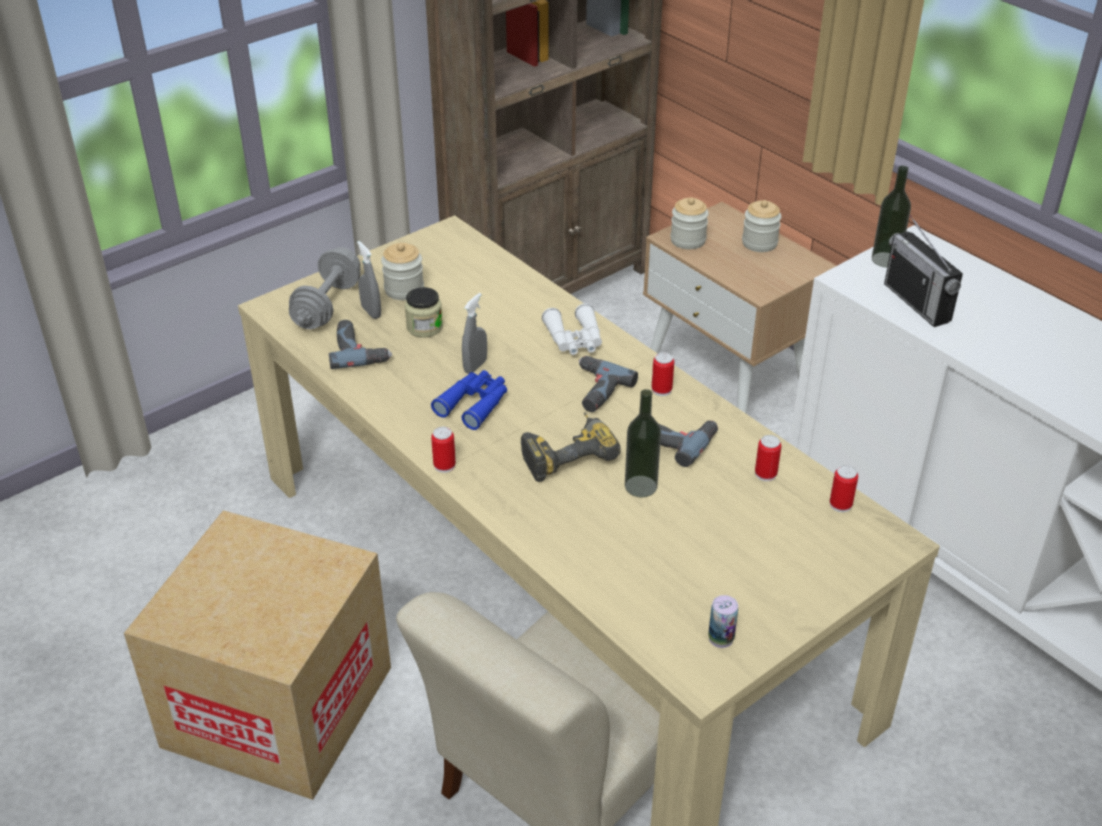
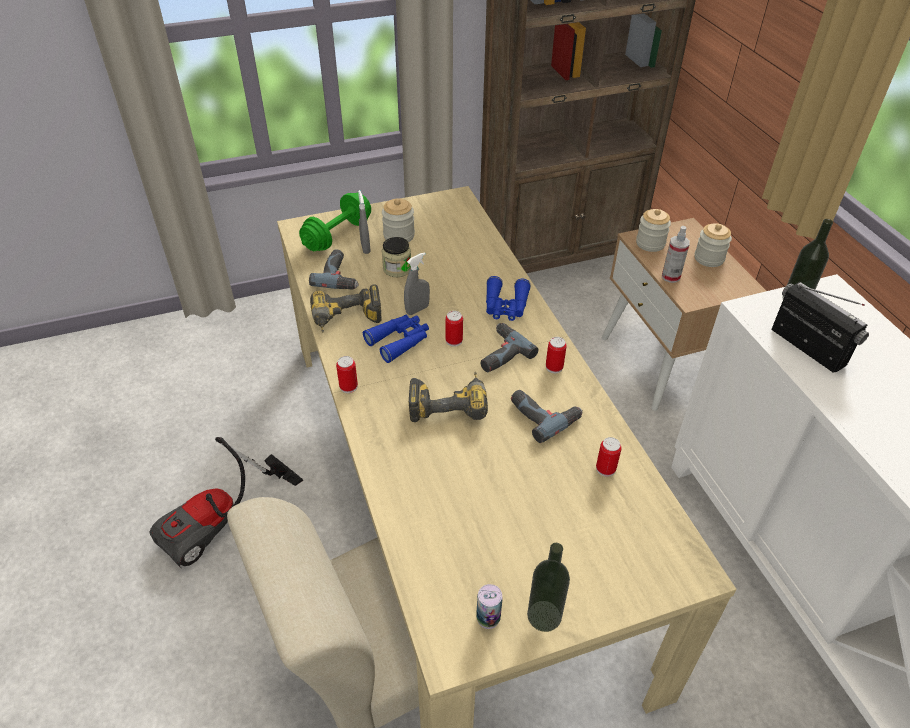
camera: 20 degrees right, 5 degrees up
cardboard box [124,510,391,800] -> vacuum cleaner [149,437,303,568]
grey dumbbell [289,247,361,329] -> green dumbbell [299,193,371,251]
white binoculars [542,303,602,355] -> blue binoculars [486,276,531,321]
bottle [625,389,661,497] -> bottle moved to [527,543,570,632]
can [830,465,858,512] -> can moved to [445,311,463,347]
radio [884,215,963,327] -> radio turned 150 degrees clockwise [771,282,869,372]
none -> power drill [310,284,382,333]
none -> spray bottle [662,226,690,283]

